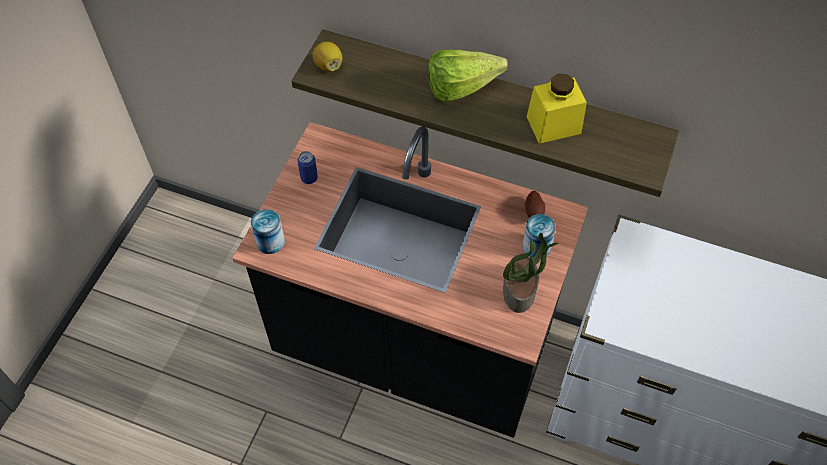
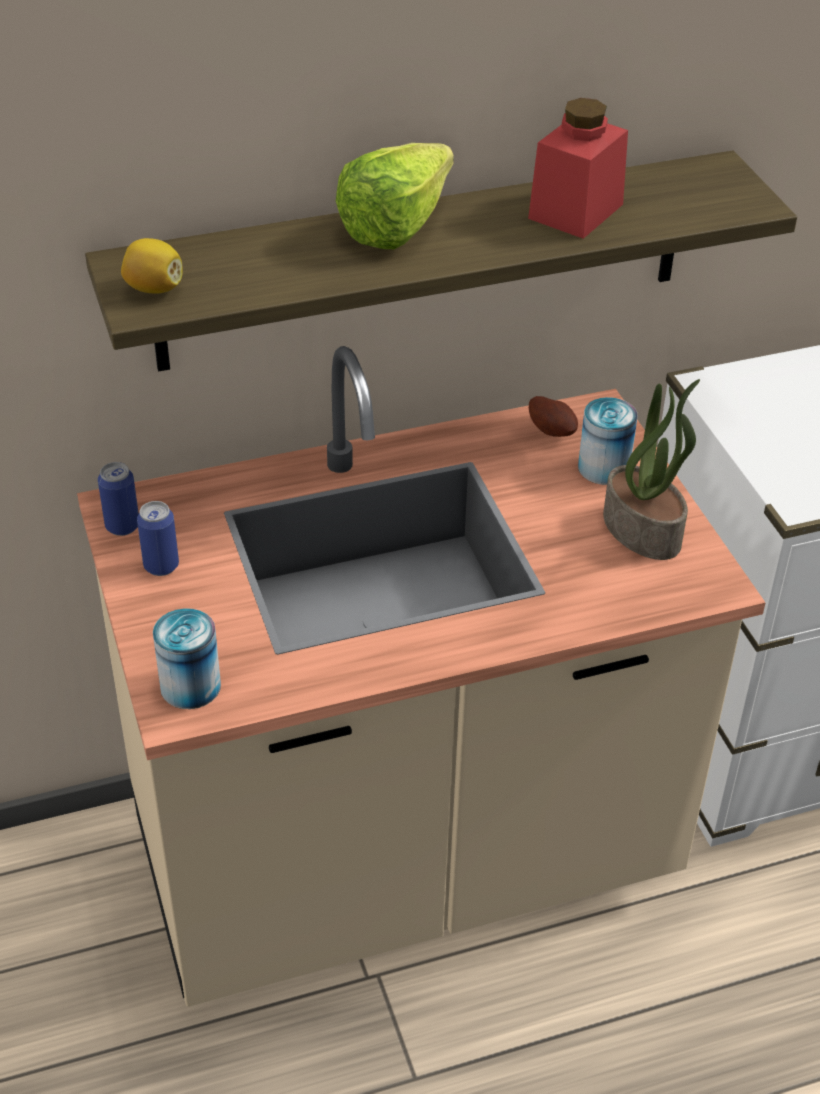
camera: 40 degrees left, 15 degrees down
black counter [232,122,588,438] -> beige counter [77,346,766,1007]
yellow jar [527,74,587,144] -> red jar [528,98,628,239]
none -> can [98,462,139,536]

